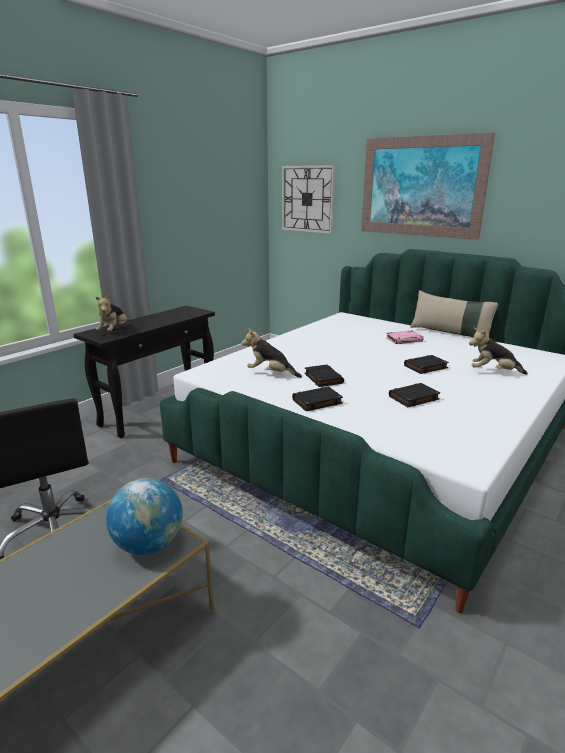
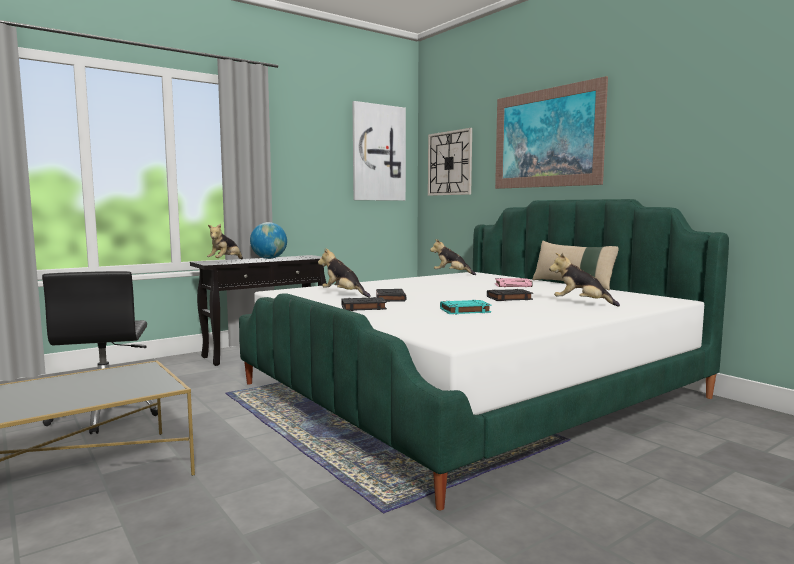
camera: 15 degrees right, 15 degrees down
globe [106,478,183,555] -> globe moved to [250,222,287,259]
black book [389,383,440,407] -> turquoise book [440,300,491,314]
none -> picture [352,101,406,201]
none -> plush toy [430,239,476,275]

